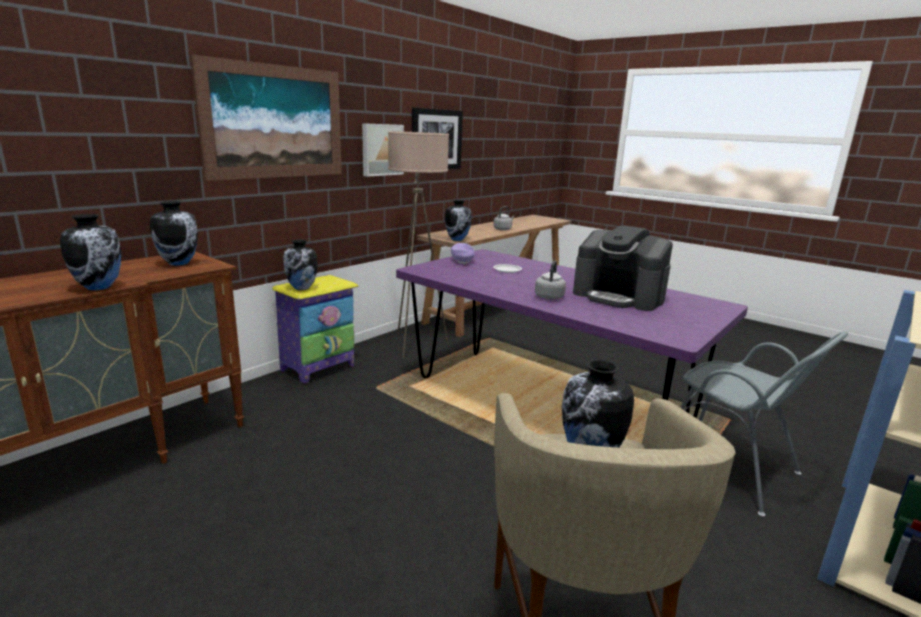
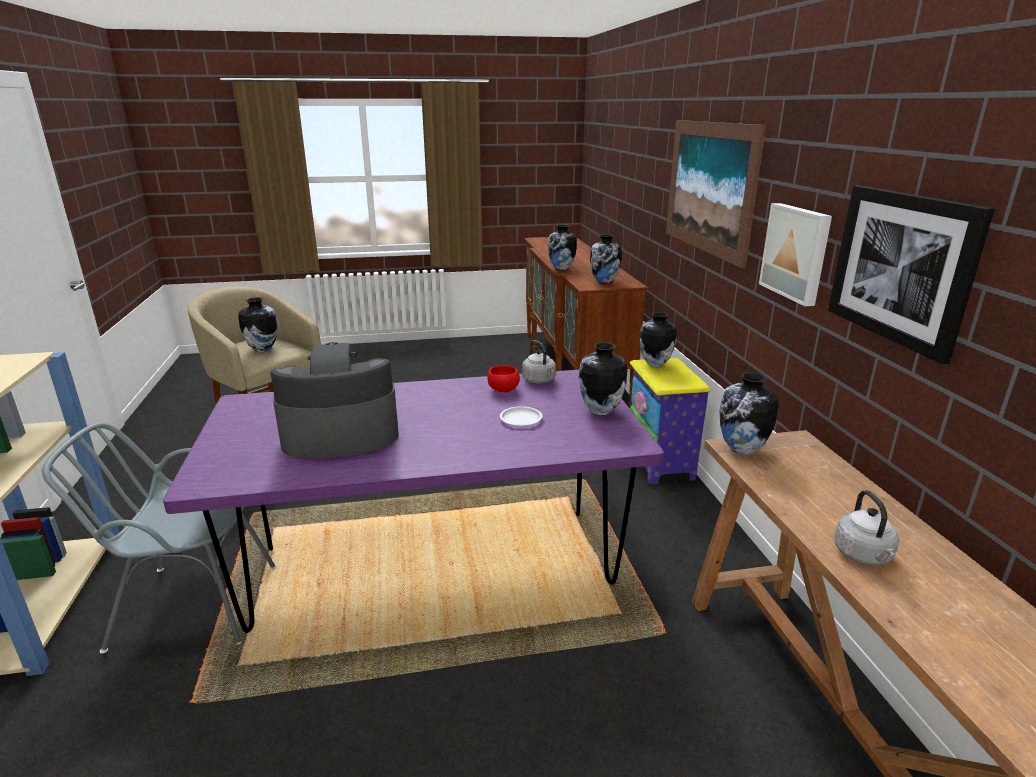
camera: 130 degrees right, 5 degrees up
beige floor lamp [388,131,449,358] -> none
purple bowl [451,243,475,264] -> vase [579,342,627,415]
grey kettle [535,260,566,300] -> grey kettle moved to [522,340,556,384]
none -> red bowl [487,365,520,392]

